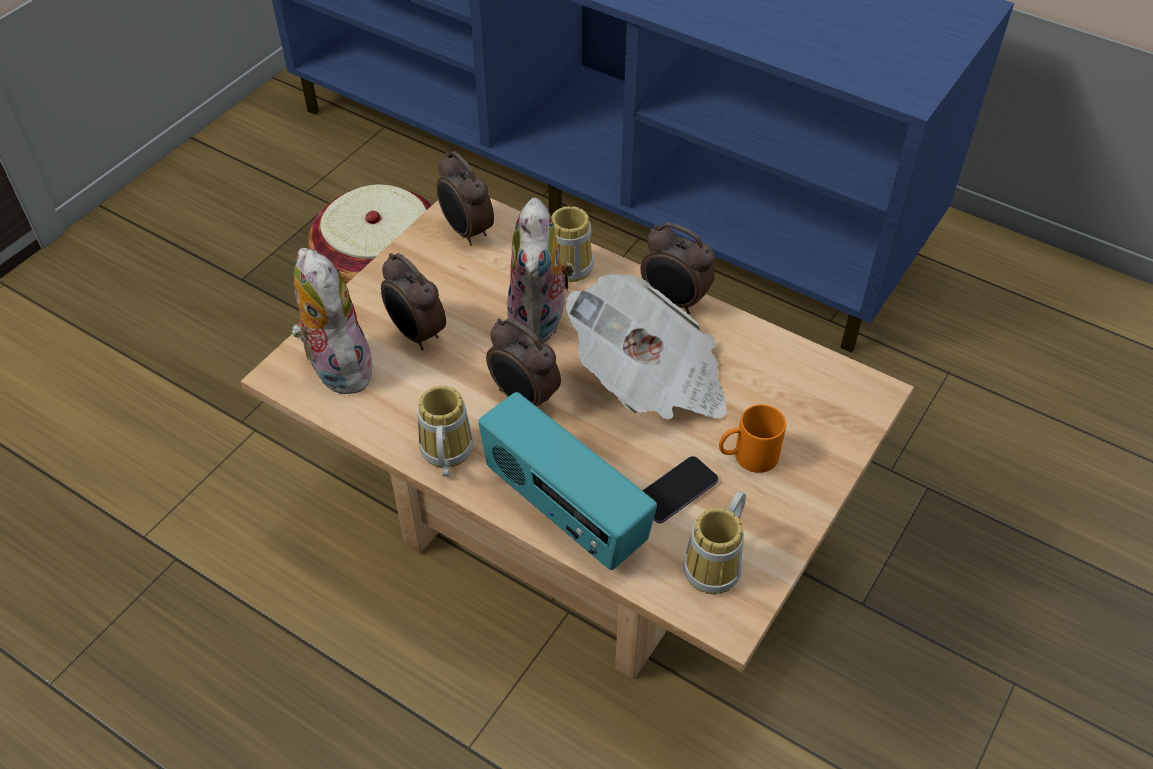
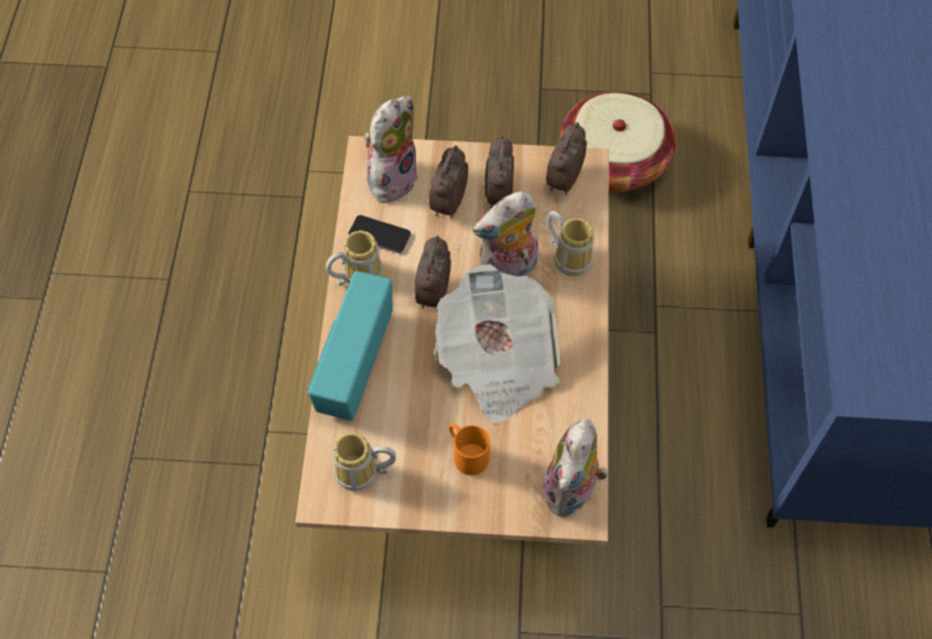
camera: 60 degrees right, 10 degrees up
alarm clock [641,222,715,314] -> alarm clock moved to [485,135,514,208]
phone [642,456,718,523] -> phone moved to [348,215,411,253]
none -> plush toy [541,419,608,517]

